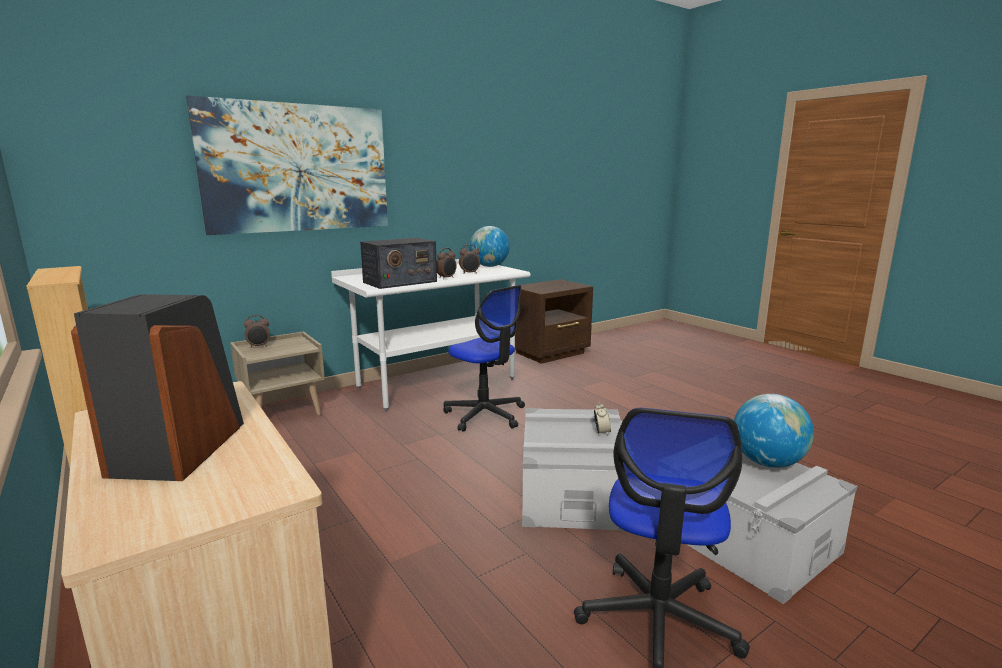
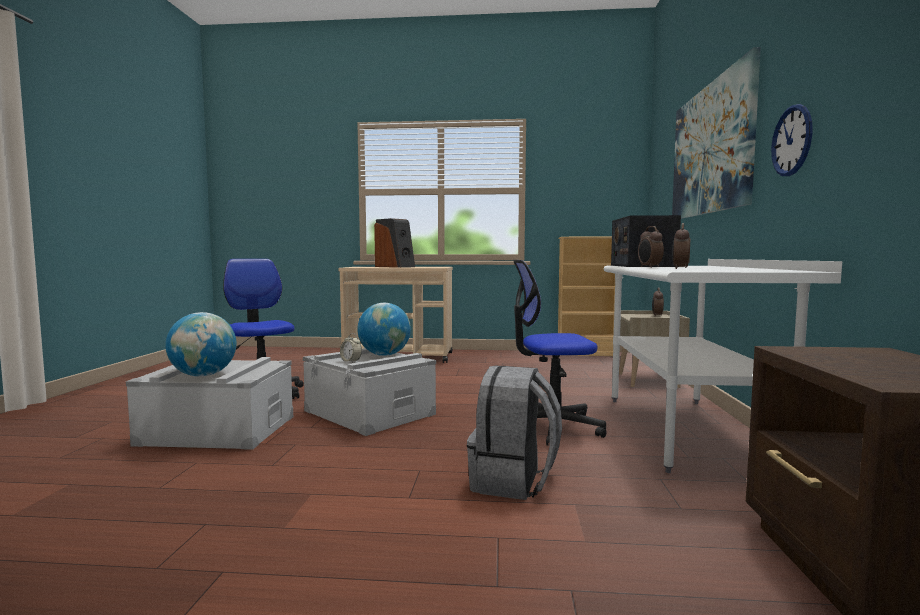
camera: 130 degrees right, 10 degrees down
globe [469,226,510,267] -> globe moved to [357,303,411,356]
none -> grey backpack [467,366,562,500]
none -> wall clock [771,104,813,176]

